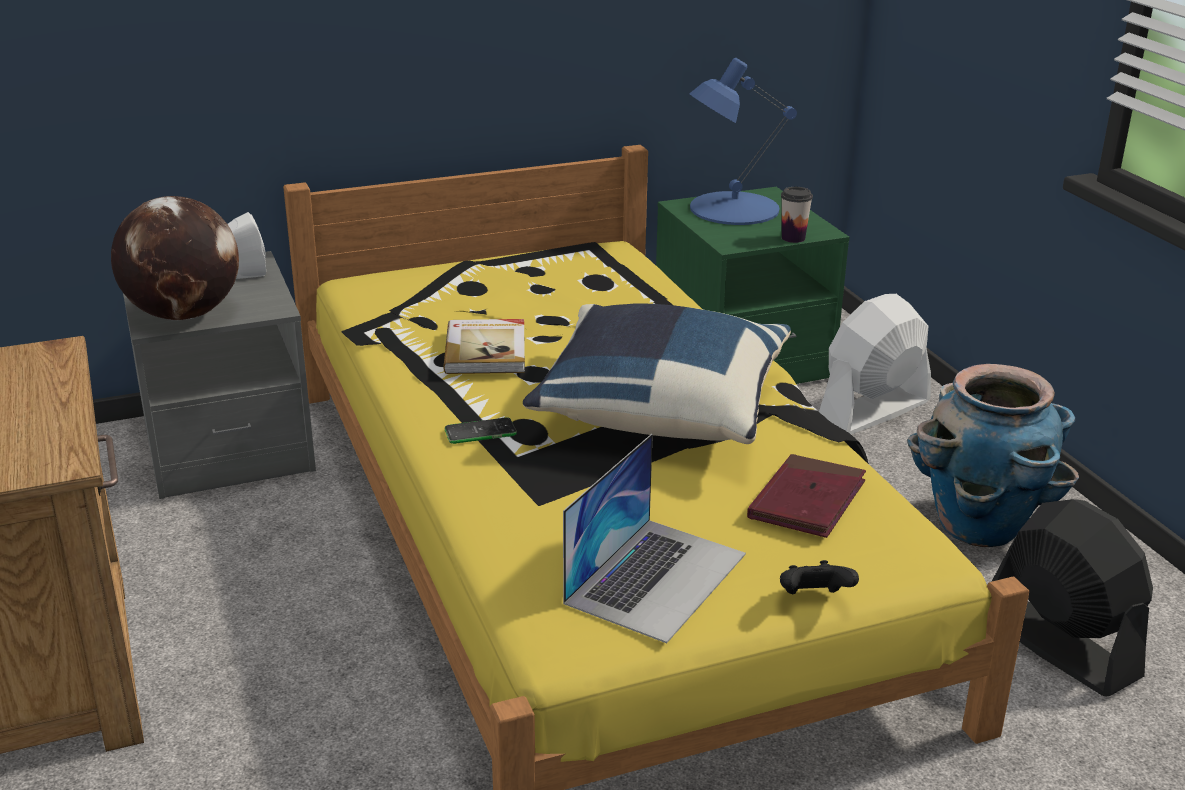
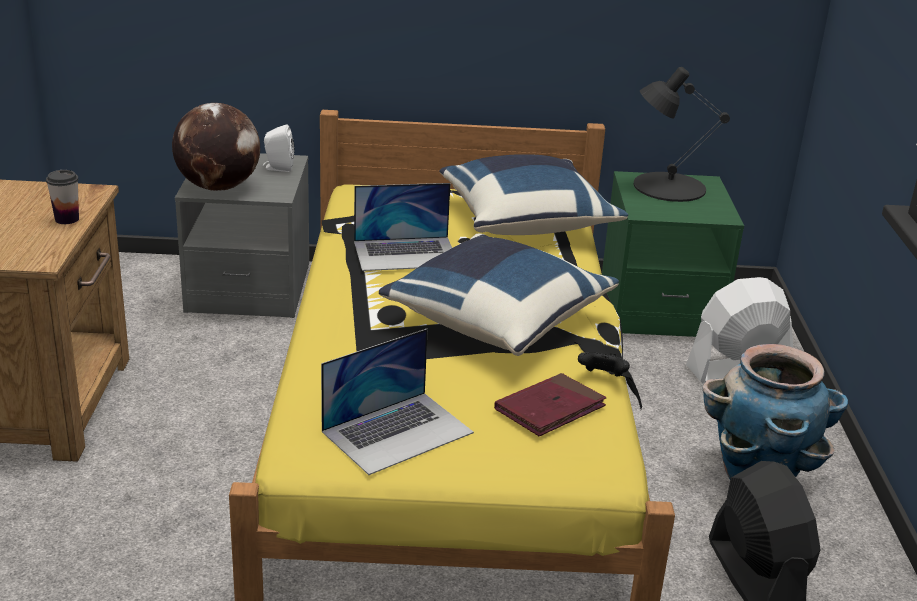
camera: 20 degrees right, 0 degrees up
book [443,319,525,374] -> laptop [354,183,452,271]
phone [445,417,517,444] -> none
blue table lamp [689,58,797,225] -> black table lamp [634,67,730,202]
black game controller [780,560,859,594] -> black game controller moved to [578,352,630,377]
cup [781,187,813,243] -> cup moved to [46,170,79,224]
none -> blue pillow [439,154,628,235]

